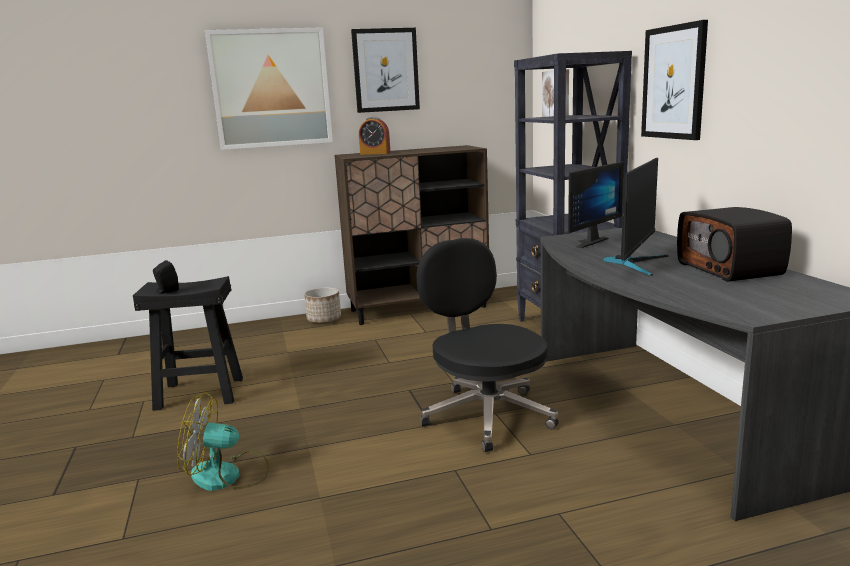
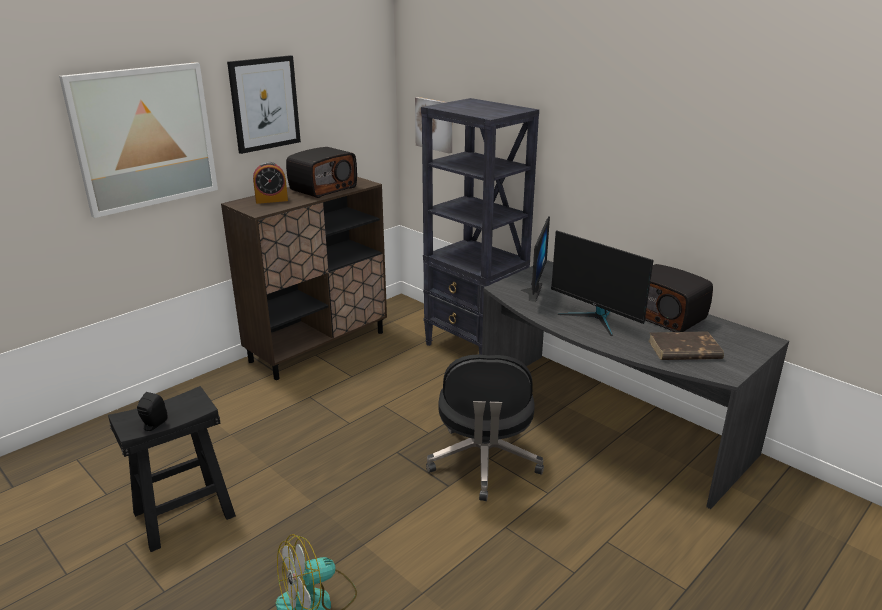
camera: 30 degrees left, 10 degrees up
planter [304,287,341,323] -> none
black office chair [416,238,559,452] -> black office chair turned 120 degrees counterclockwise [426,354,544,501]
monitor [603,158,669,276] -> monitor turned 135 degrees clockwise [551,230,654,336]
picture [641,20,708,140] -> none
none -> radio [286,147,357,198]
none -> brown book [649,331,724,360]

